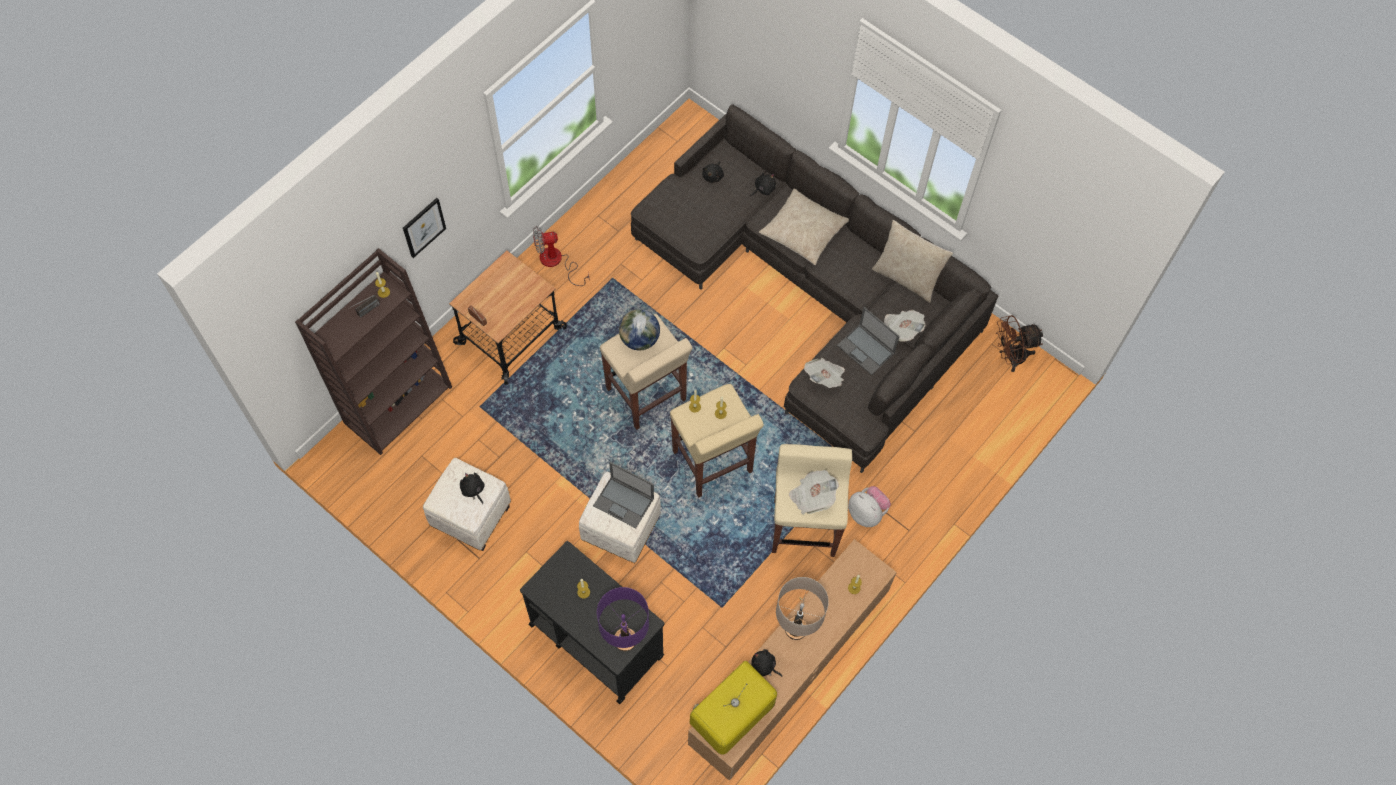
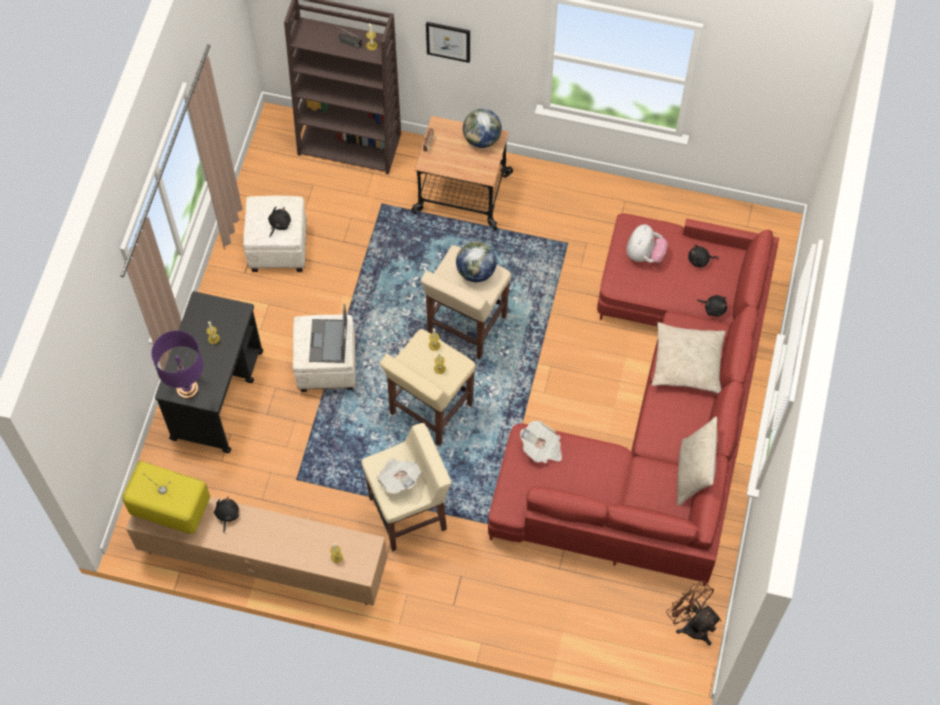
camera: 65 degrees right, 0 degrees up
fan [533,226,590,286] -> none
grey sofa [631,104,998,473] -> red sofa [488,213,779,586]
beige table lamp [776,577,829,640] -> none
laptop [837,307,900,375] -> none
plush toy [848,486,891,527] -> plush toy moved to [627,224,668,263]
newspaper [884,310,925,342] -> none
none -> globe [463,109,502,148]

